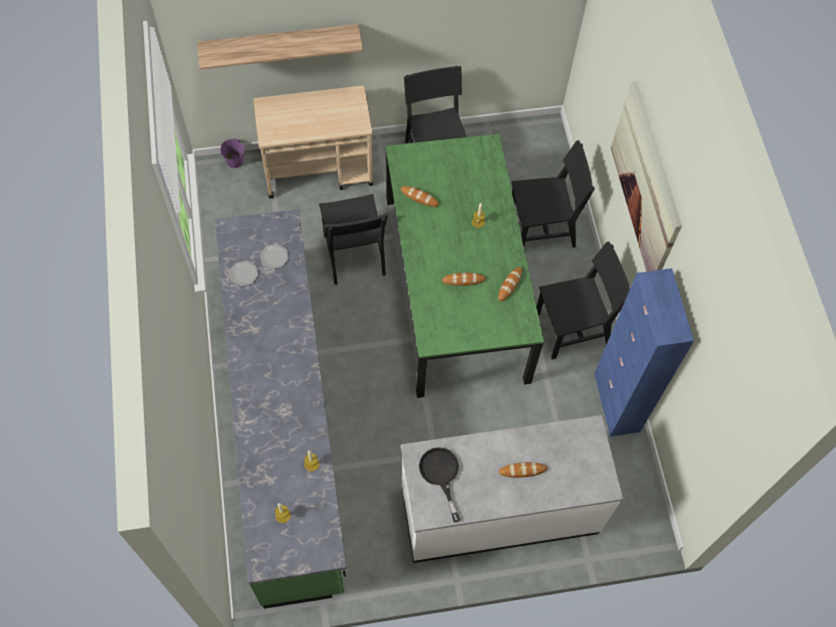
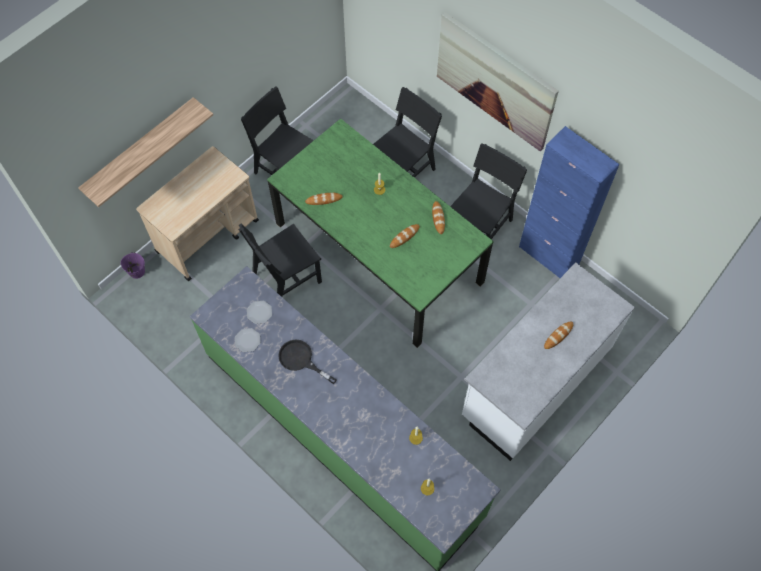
camera: 35 degrees left, 0 degrees up
black chair [319,194,388,285] -> black chair turned 105 degrees clockwise [238,223,322,297]
black frying pan [419,447,460,522] -> black frying pan moved to [278,339,337,384]

